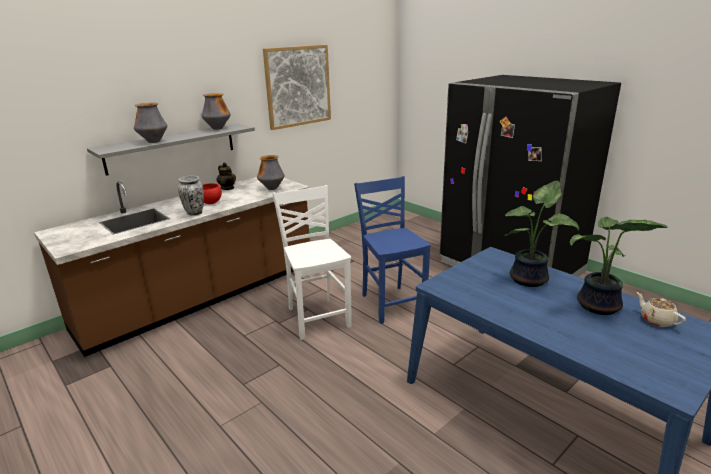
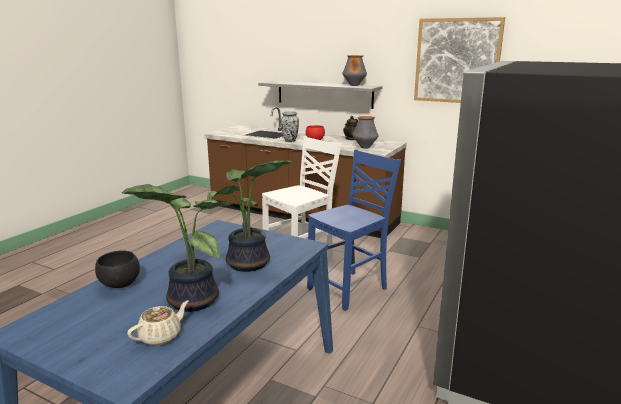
camera: 70 degrees right, 5 degrees down
vase [134,103,167,143] -> none
none -> black bowl [95,250,140,288]

